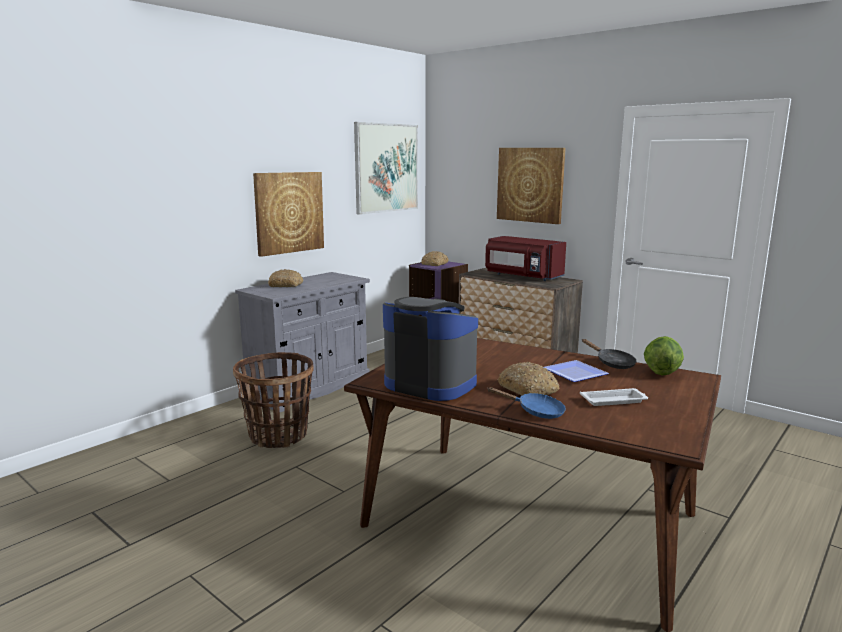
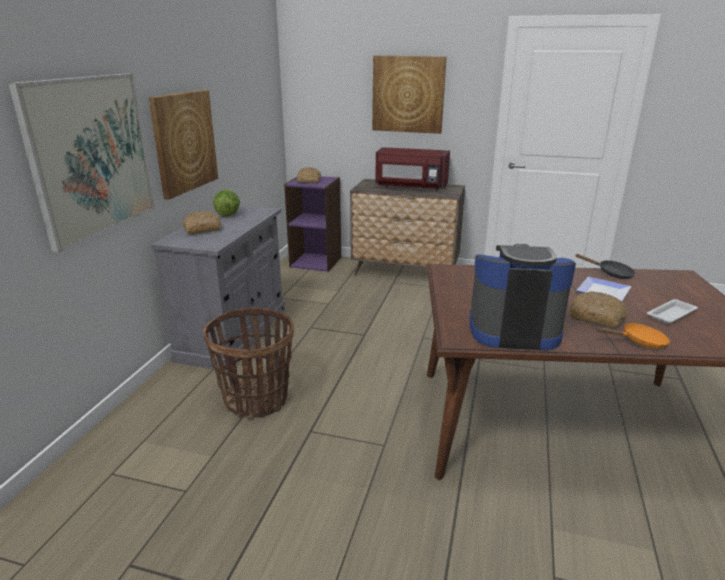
camera: 25 degrees left, 10 degrees up
picture [354,122,418,215] -> picture moved to [8,73,155,252]
blue frying pan [487,387,566,419] -> orange frying pan [595,323,670,348]
lettuce [644,336,684,376] -> lettuce moved to [213,189,240,217]

